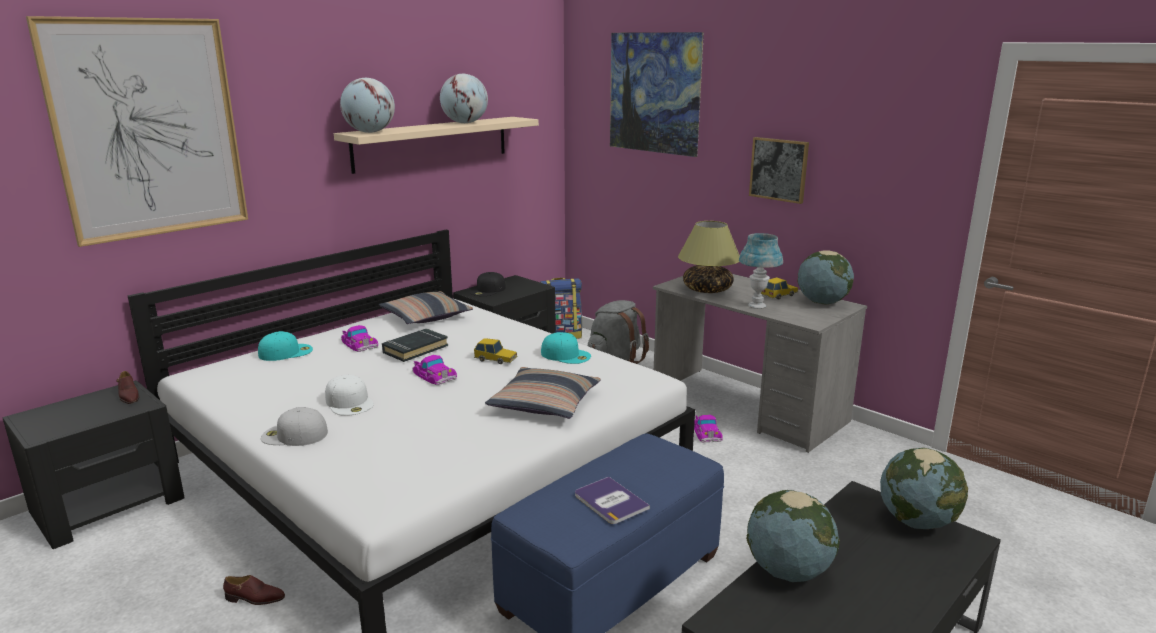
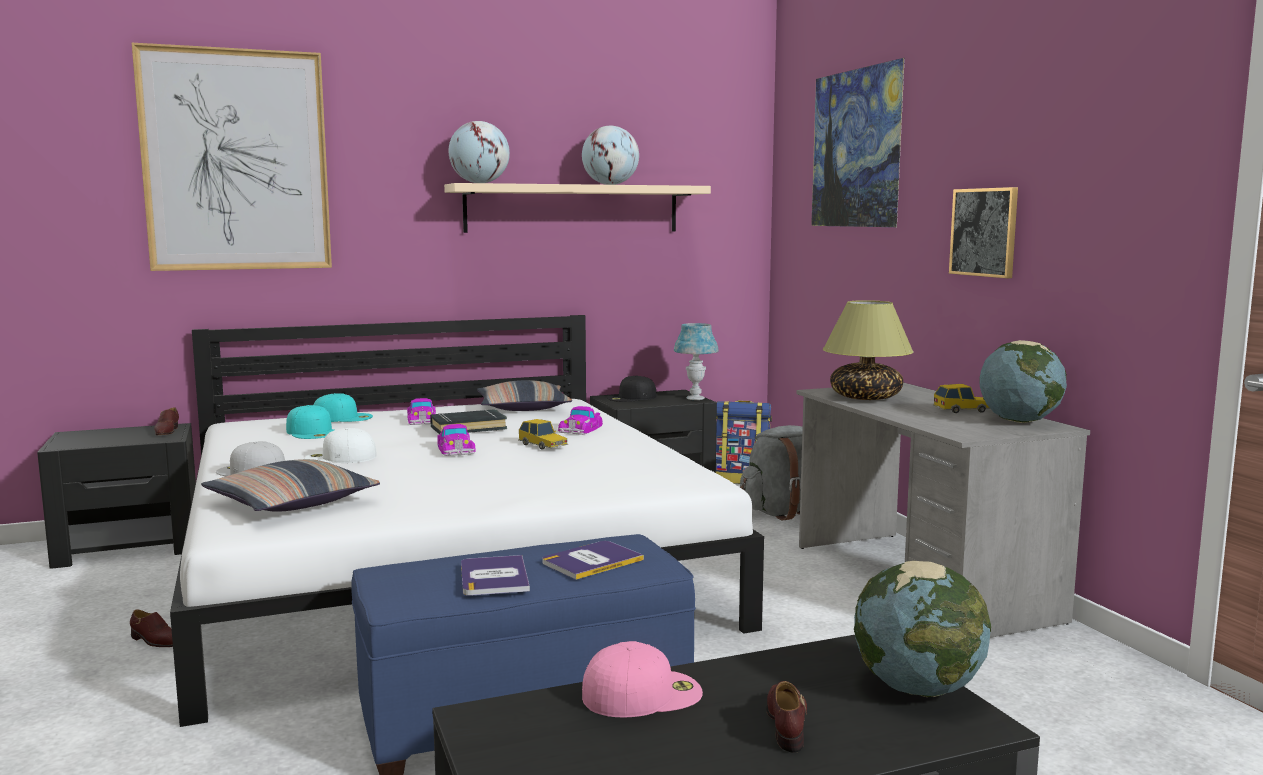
camera: 25 degrees right, 10 degrees down
white cap [325,375,374,416] -> white cap turned 105 degrees clockwise [305,428,377,463]
pillow [485,367,601,419] -> pillow moved to [201,459,380,512]
turquoise cap [541,332,591,364] -> turquoise cap moved to [286,405,334,439]
toy car [694,415,723,442] -> toy car moved to [558,406,603,435]
blue table lamp [739,233,783,309] -> blue table lamp moved to [674,323,719,400]
globe [746,490,840,582] -> pink cap [582,641,703,717]
none -> book [542,541,644,580]
none -> brown shoe [766,681,807,753]

